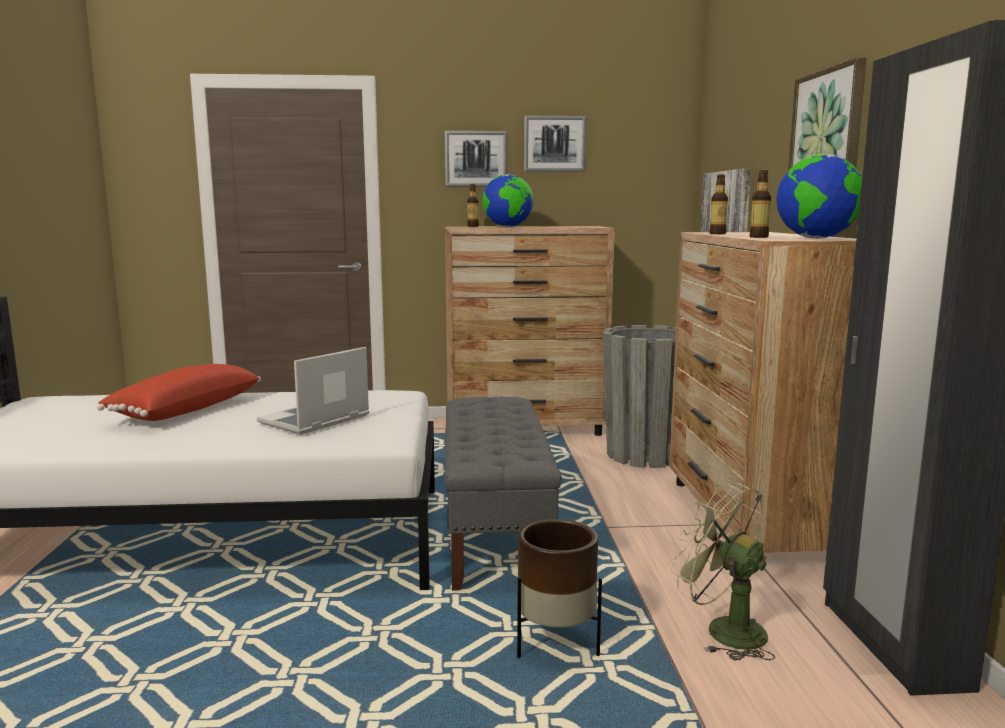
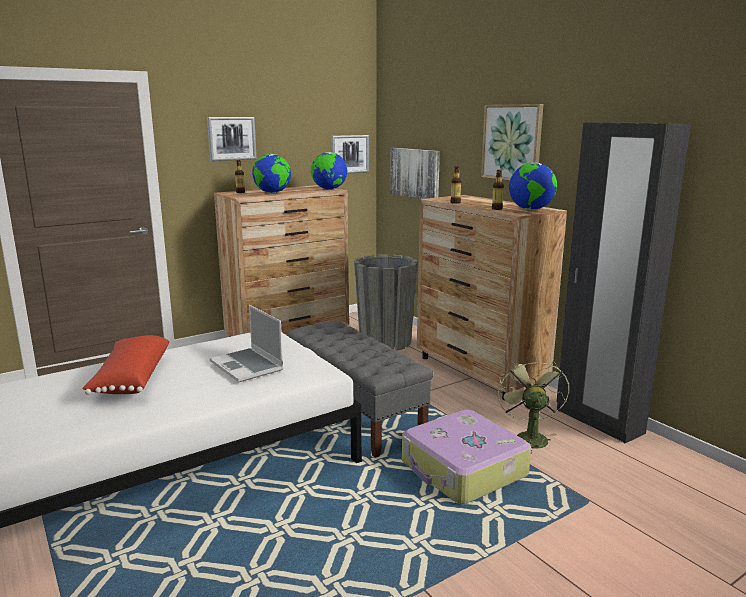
camera: 30 degrees left, 5 degrees up
laptop [257,347,369,435] -> laptop turned 45 degrees counterclockwise [210,305,284,382]
brown planter [517,519,602,658] -> suitcase [402,410,531,504]
picture [524,116,586,172] -> picture moved to [331,135,369,174]
green fan [671,482,775,660] -> green fan turned 75 degrees clockwise [497,356,569,454]
none -> globe [311,152,347,190]

